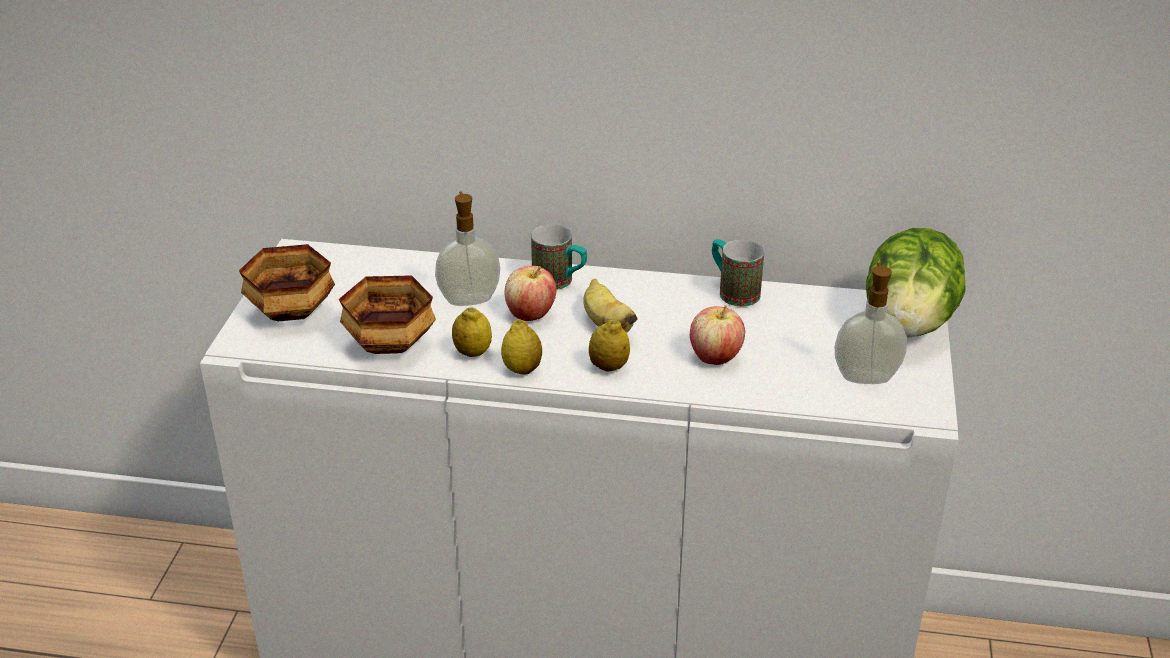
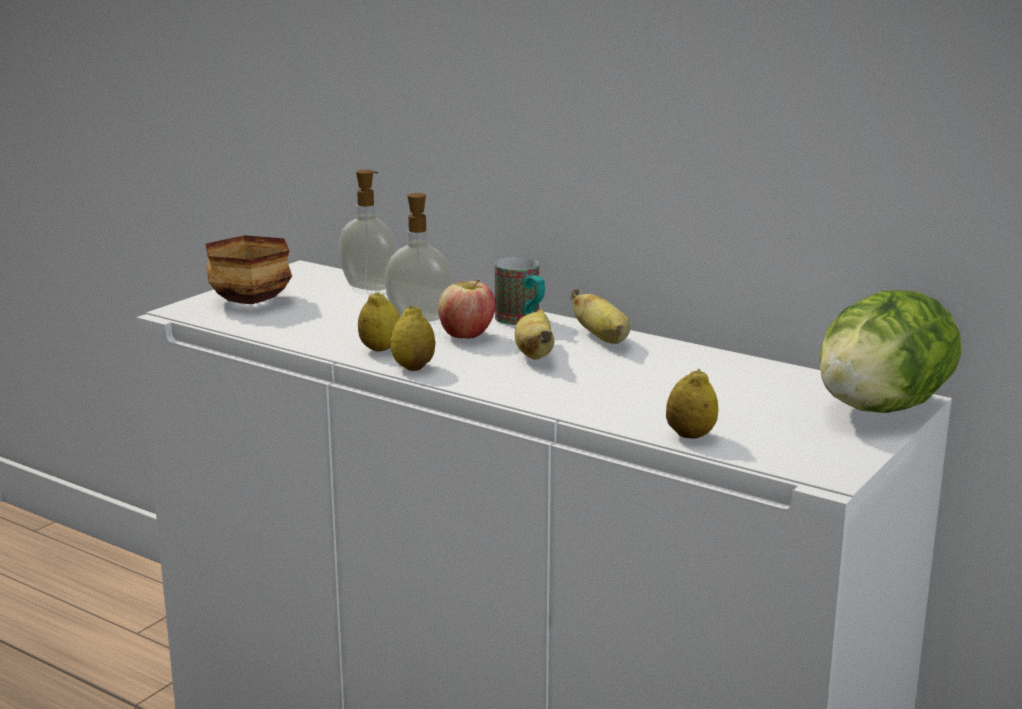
camera: 25 degrees right, 15 degrees down
bowl [339,275,436,354] -> none
lemon [589,319,630,372] -> lemon moved to [666,369,718,438]
apple [690,305,745,365] -> none
mug [712,239,764,306] -> none
soap dispenser [835,262,907,384] -> soap dispenser moved to [338,170,397,291]
none -> banana [571,289,630,344]

